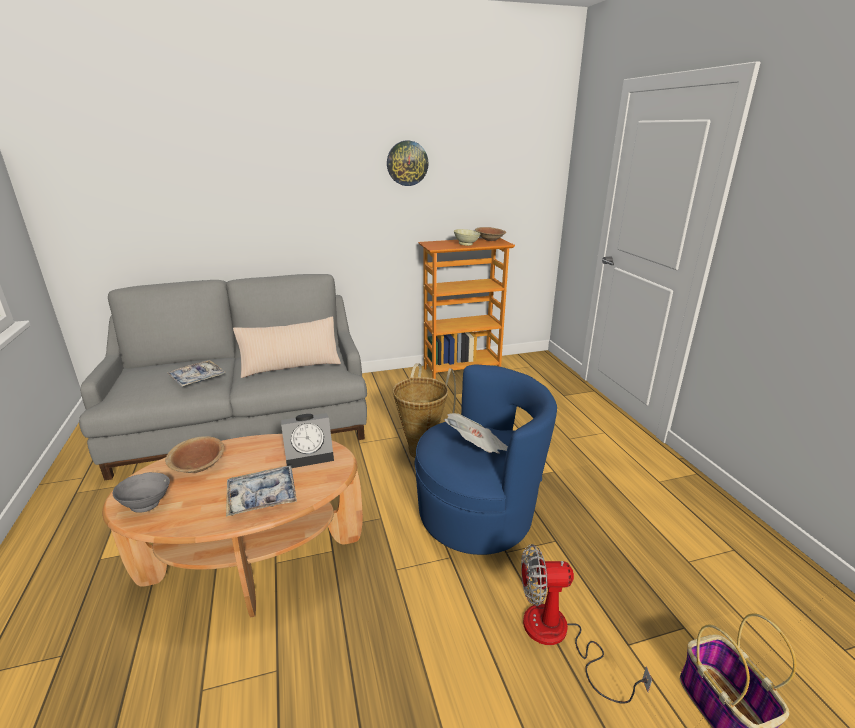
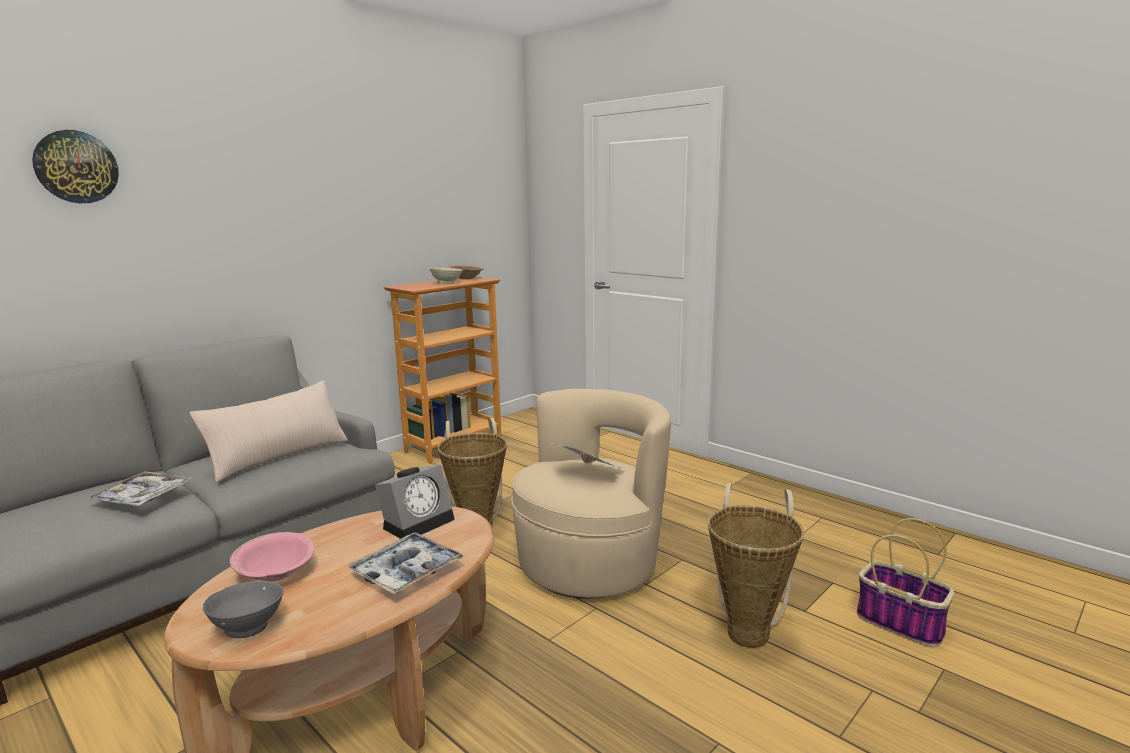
camera: 30 degrees left, 10 degrees down
brown bowl [165,436,224,473] -> pink bowl [230,532,315,581]
wall clock [387,141,429,186] -> wall clock moved to [32,130,119,203]
blue armchair [415,365,557,555] -> beige armchair [511,389,671,599]
fan [521,544,652,704] -> basket [708,483,804,648]

